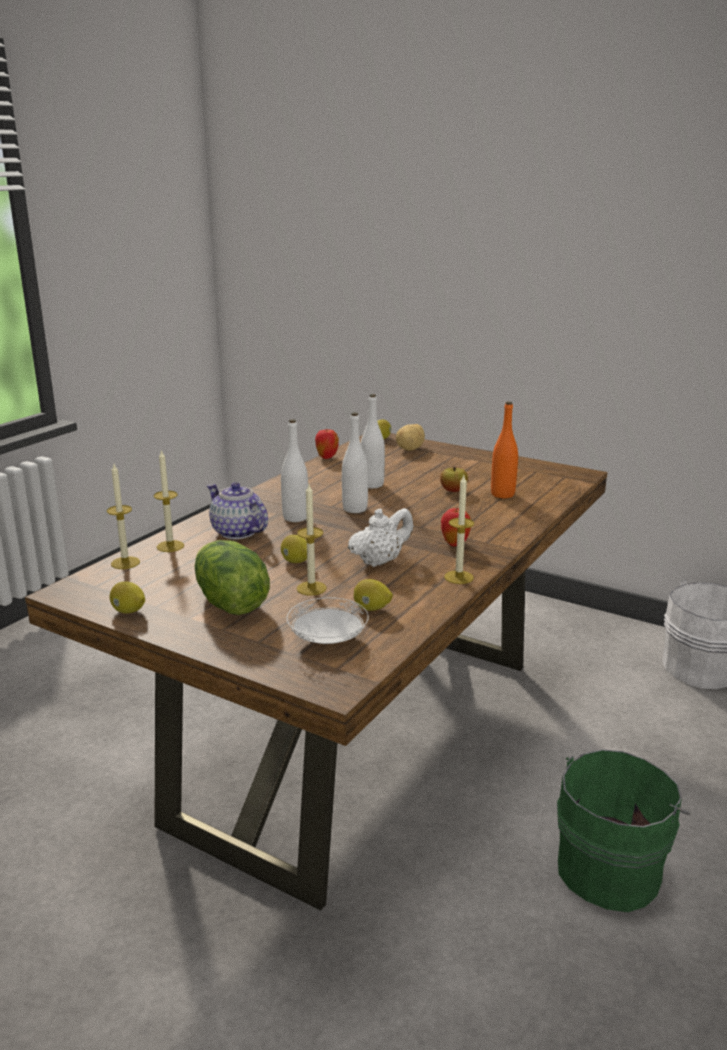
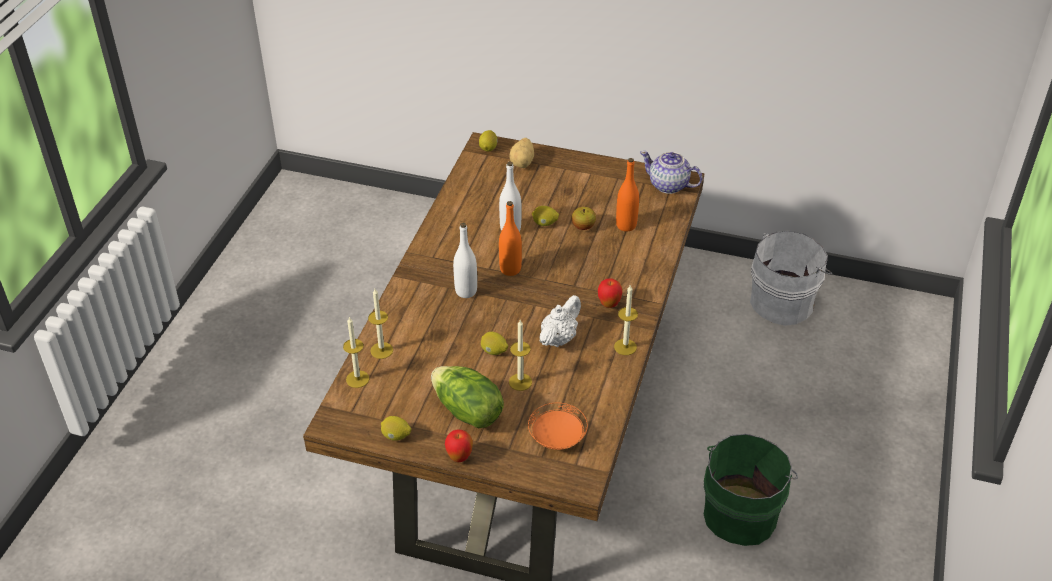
camera: 15 degrees left, 20 degrees up
teapot [207,482,268,539] -> teapot moved to [640,151,703,194]
white plate [287,597,369,644] -> orange plate [528,403,588,450]
apple [315,428,339,459] -> apple moved to [445,429,473,462]
white bottle [342,412,368,513] -> orange bottle [499,201,522,276]
lemon [354,579,393,611] -> lemon moved to [532,206,559,226]

